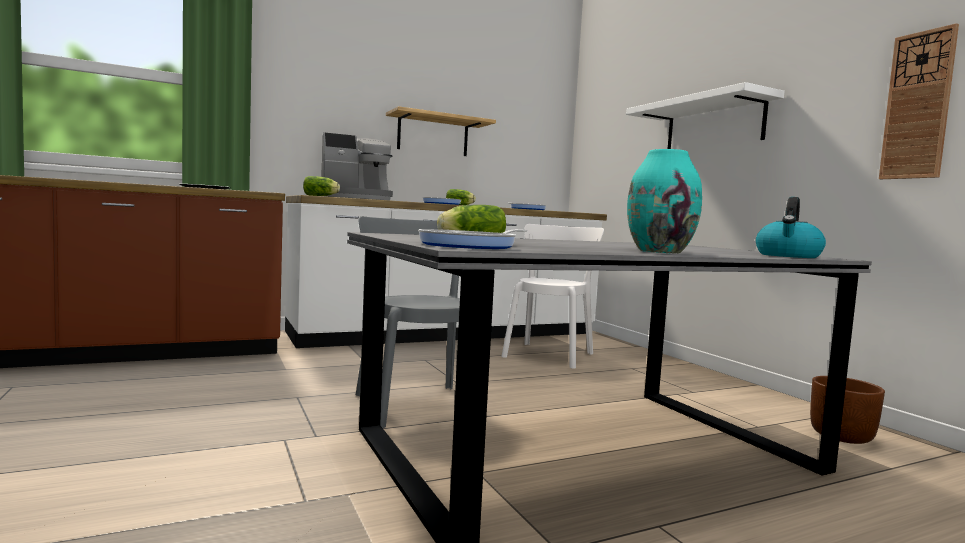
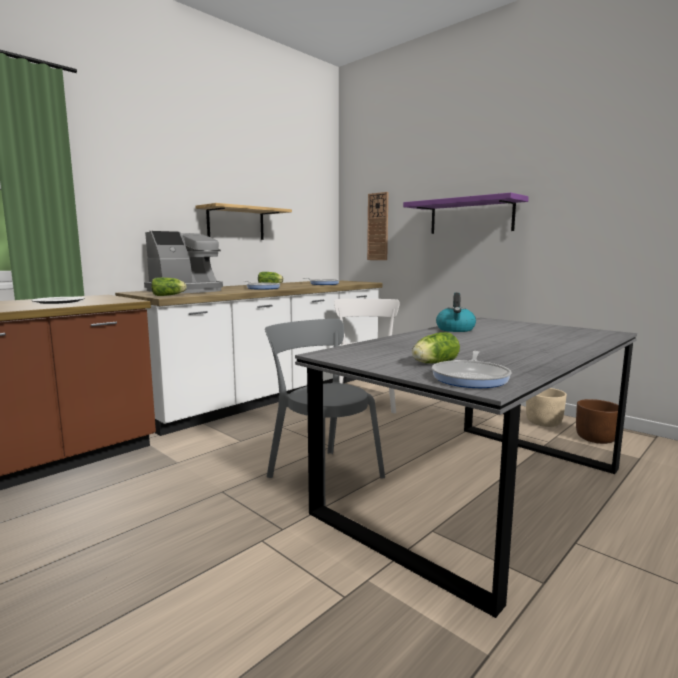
camera: 20 degrees left, 5 degrees up
white shelf [626,82,785,149] -> purple shelf [403,193,529,234]
turquoise vase [627,149,702,254] -> none
kettle [756,197,826,258] -> kettle moved to [436,293,476,332]
wall clock [879,23,959,179] -> wall clock moved to [367,192,388,260]
none -> beige planter [526,388,567,427]

